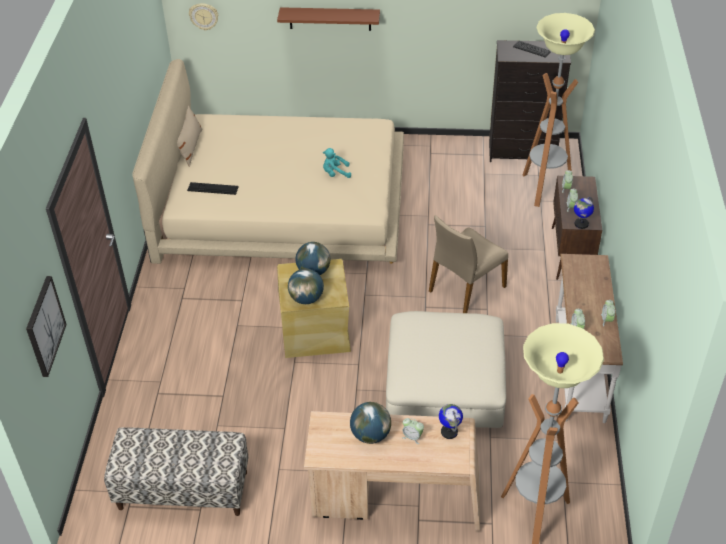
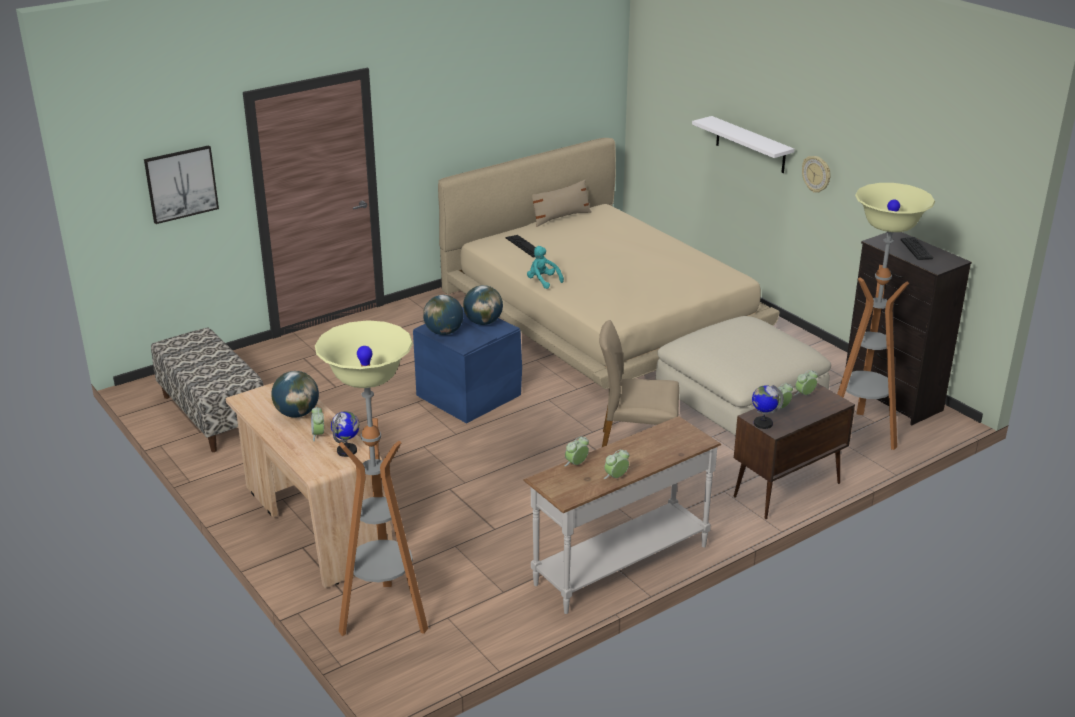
camera: 50 degrees right, 15 degrees down
wall clock [189,3,219,31] -> wall clock moved to [802,156,831,193]
brown shelf [277,7,380,31] -> white shelf [692,116,794,173]
beige storage box [277,259,351,358] -> blue storage box [413,307,522,423]
turquoise plush toy [323,148,351,178] -> turquoise plush toy moved to [527,246,564,289]
beige ottoman [386,311,506,428] -> beige ottoman moved to [655,316,831,436]

